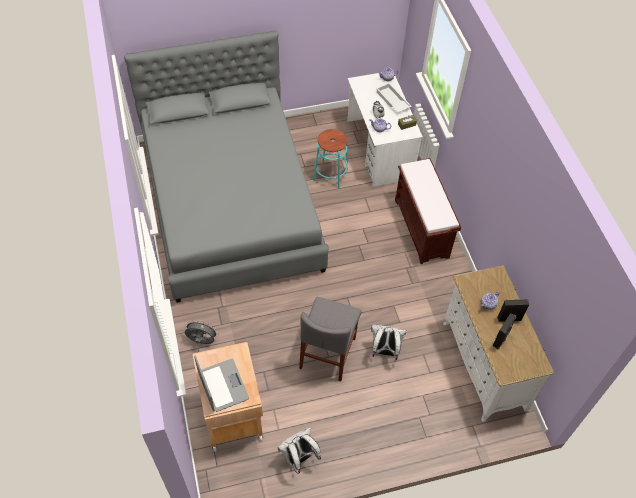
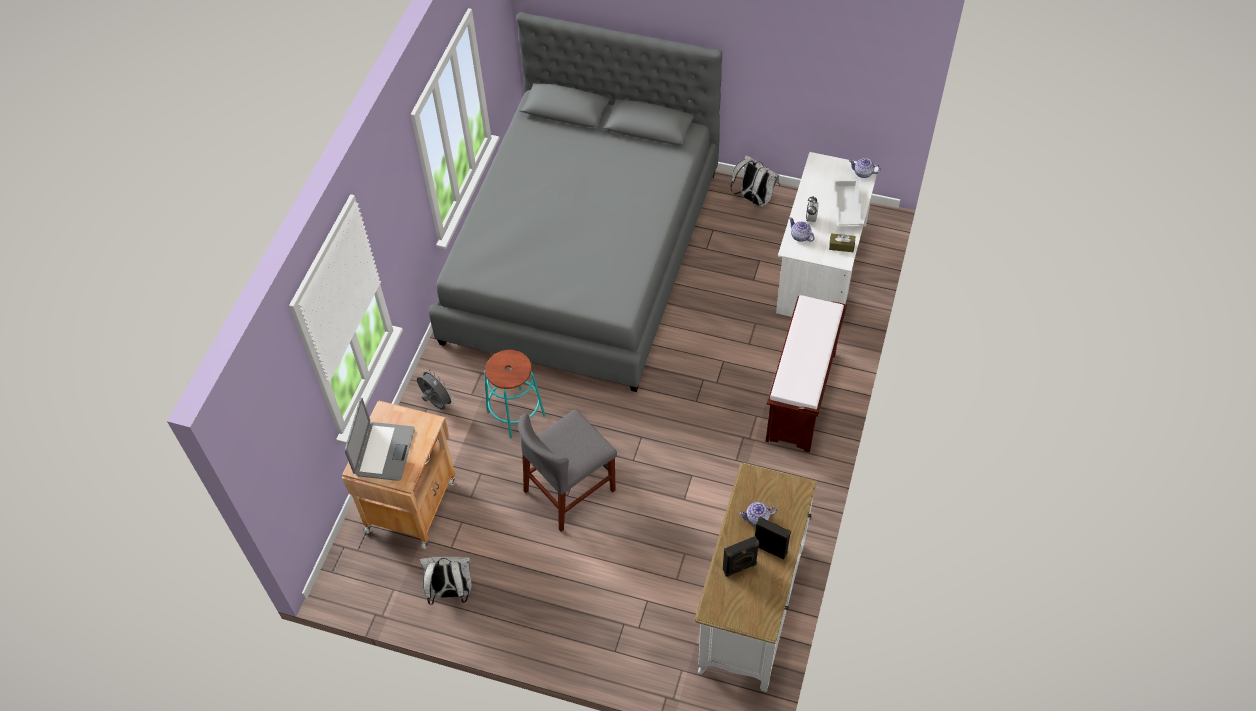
camera: 35 degrees right, 0 degrees up
turquoise stool [313,129,348,189] -> turquoise stool moved to [484,350,546,439]
white backpack [371,325,407,360] -> white backpack moved to [730,155,779,207]

